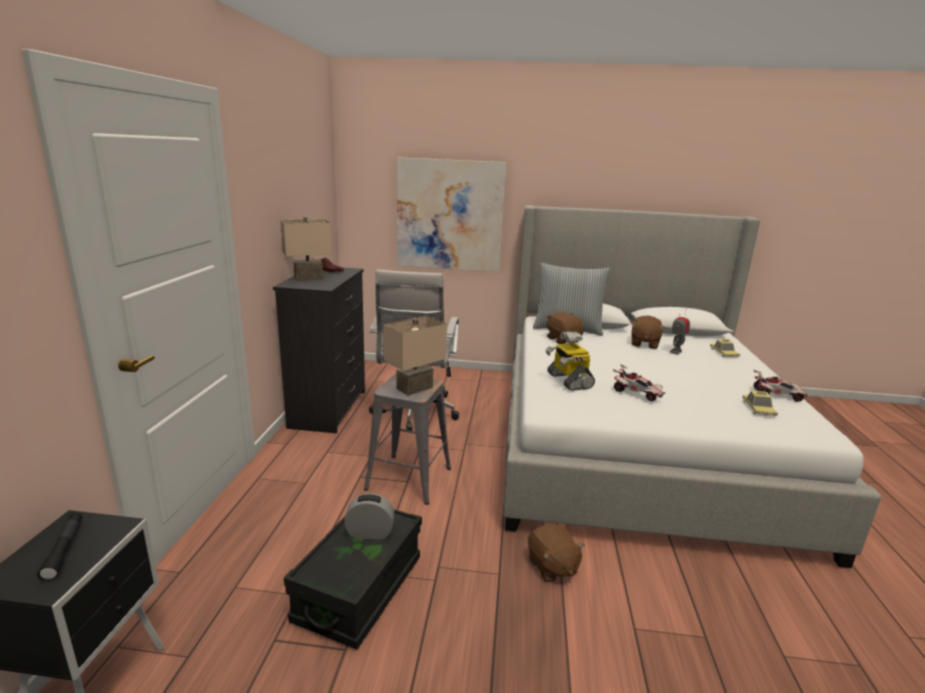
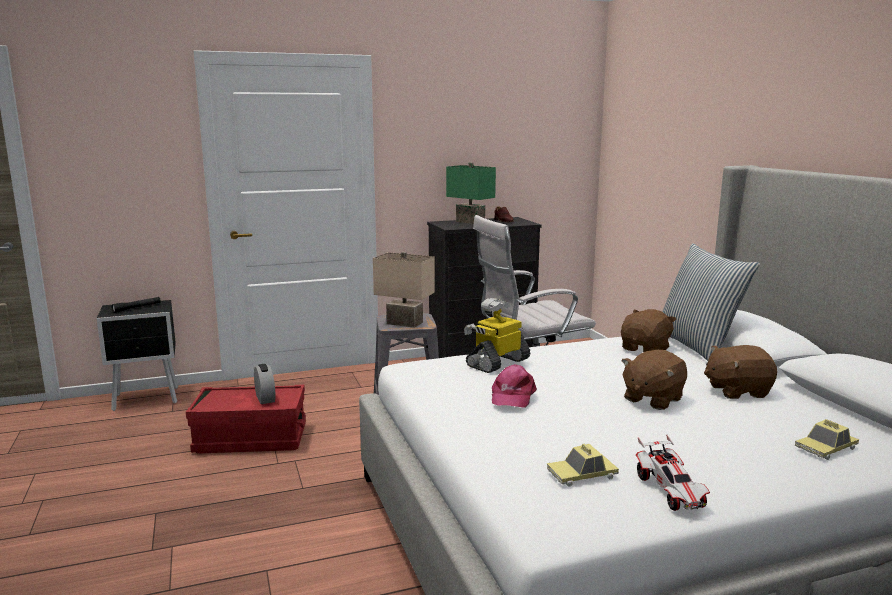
camera: 65 degrees right, 5 degrees down
beige table lamp [281,217,332,281] -> green table lamp [446,163,496,224]
black storage box [284,509,422,650] -> red storage box [186,385,306,453]
picture [397,157,507,272] -> none
brown plush toy [528,524,585,582] -> brown plush toy moved to [621,350,687,410]
toy car [613,364,665,401] -> pink cap [492,364,537,408]
toy robot [669,308,690,355] -> none

